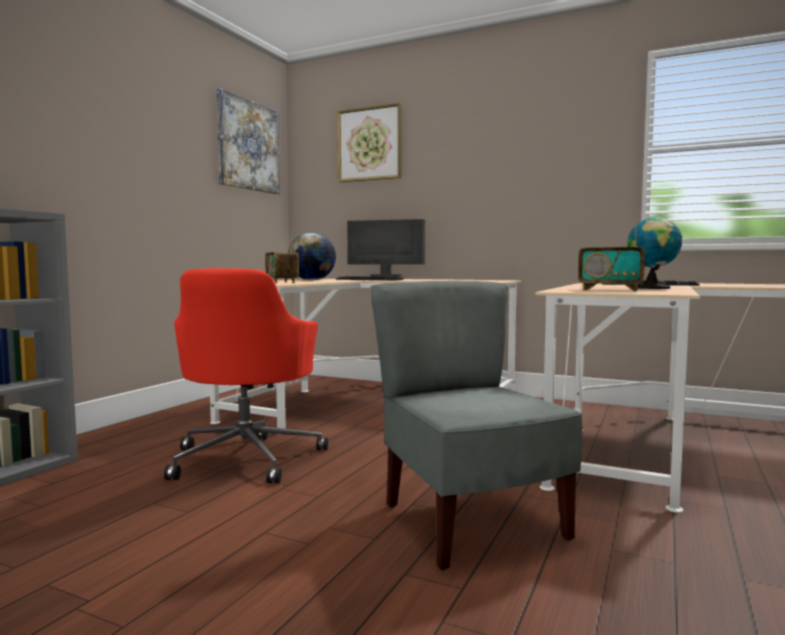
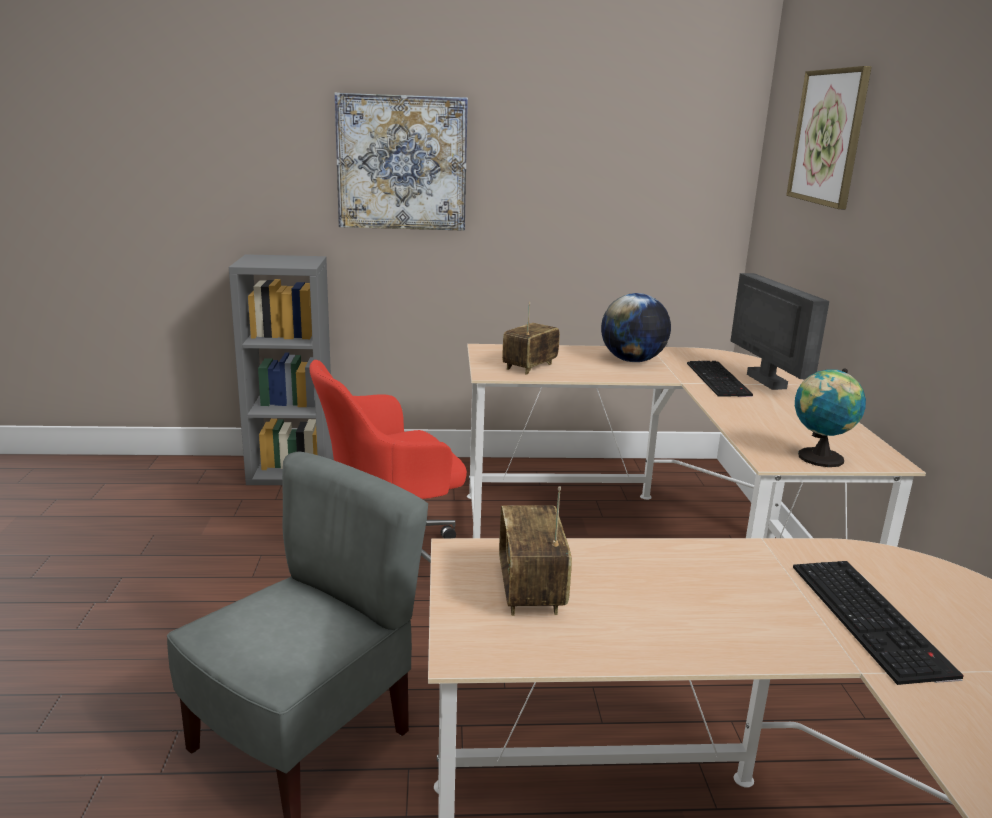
camera: 60 degrees right, 15 degrees up
picture [216,88,280,194] -> picture moved to [335,92,468,231]
globe [628,217,682,289] -> globe moved to [795,368,866,467]

